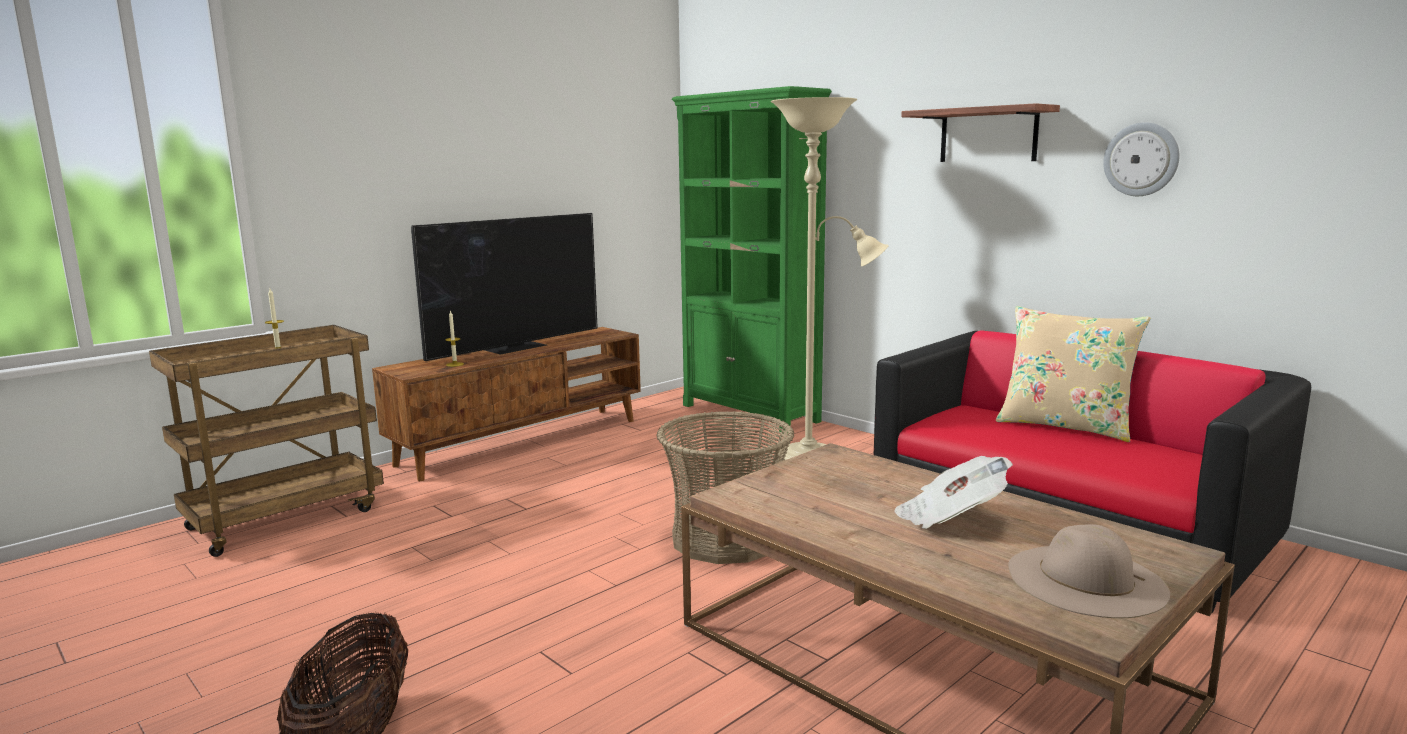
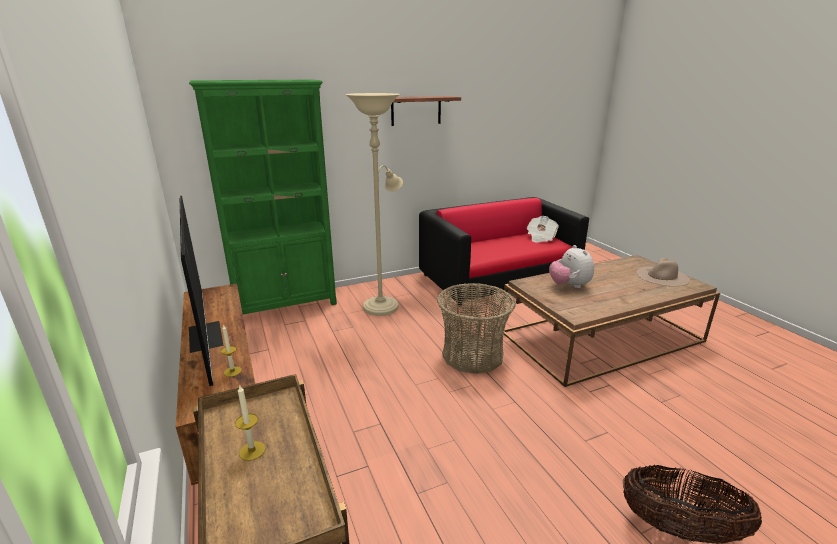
camera: 70 degrees left, 10 degrees up
newspaper [894,456,1013,529] -> newspaper moved to [527,216,559,243]
beige pillow [996,306,1151,442] -> none
wall clock [1103,122,1179,196] -> none
none -> plush toy [549,245,594,288]

